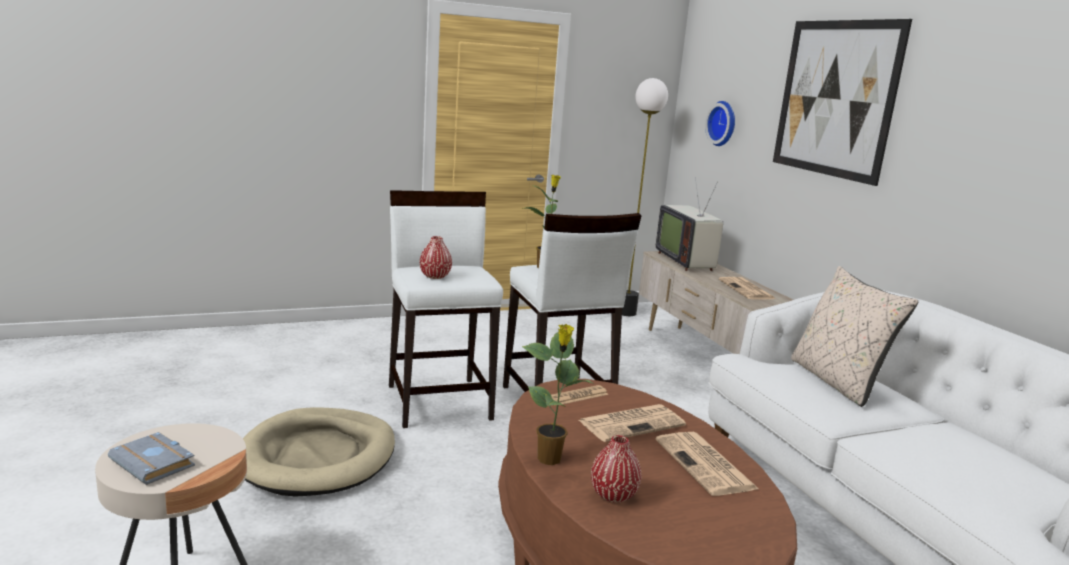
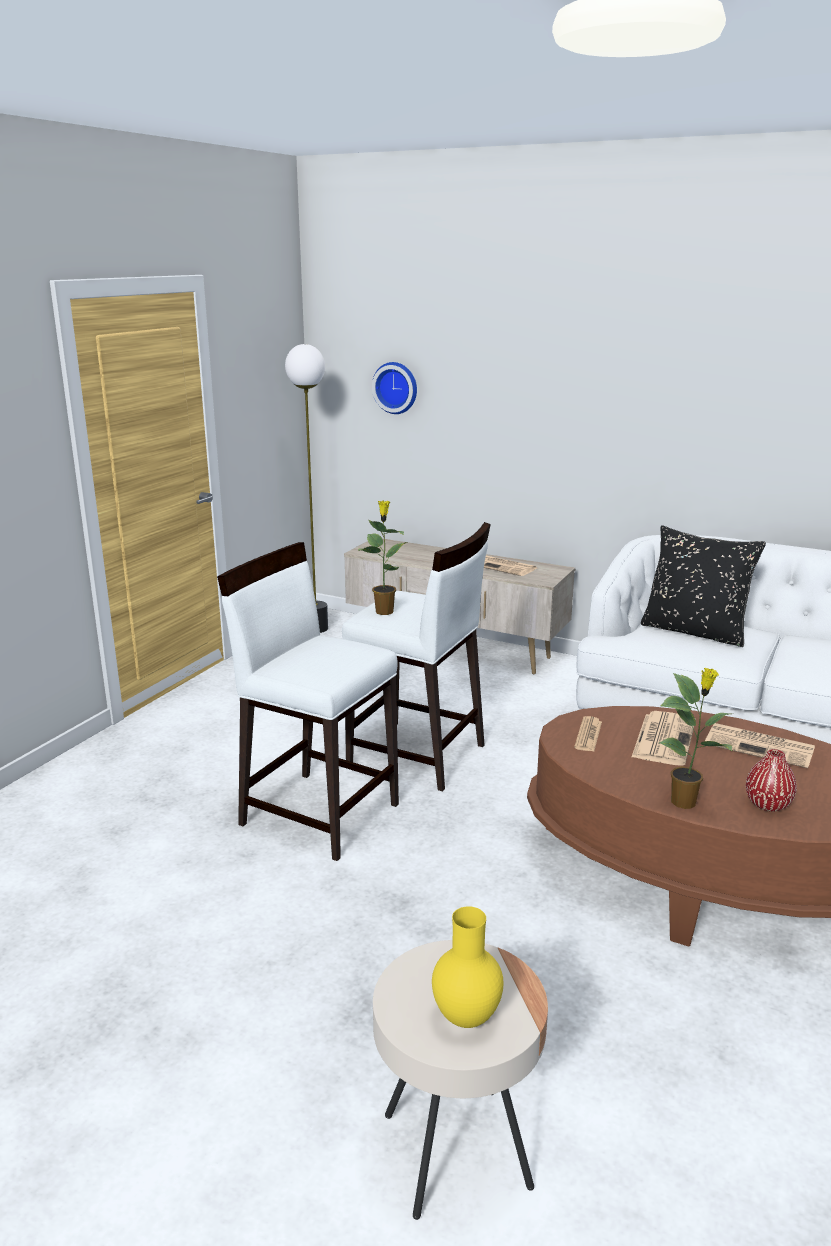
camera: 40 degrees left, 5 degrees up
grey book [108,432,195,485] -> yellow vase [432,906,504,1028]
beige dog bed [243,407,395,497] -> none
red vase [420,236,452,279] -> none
television [656,177,723,271] -> none
picture [773,19,912,186] -> none
beige pillow [791,266,918,407] -> black pillow [641,525,766,647]

